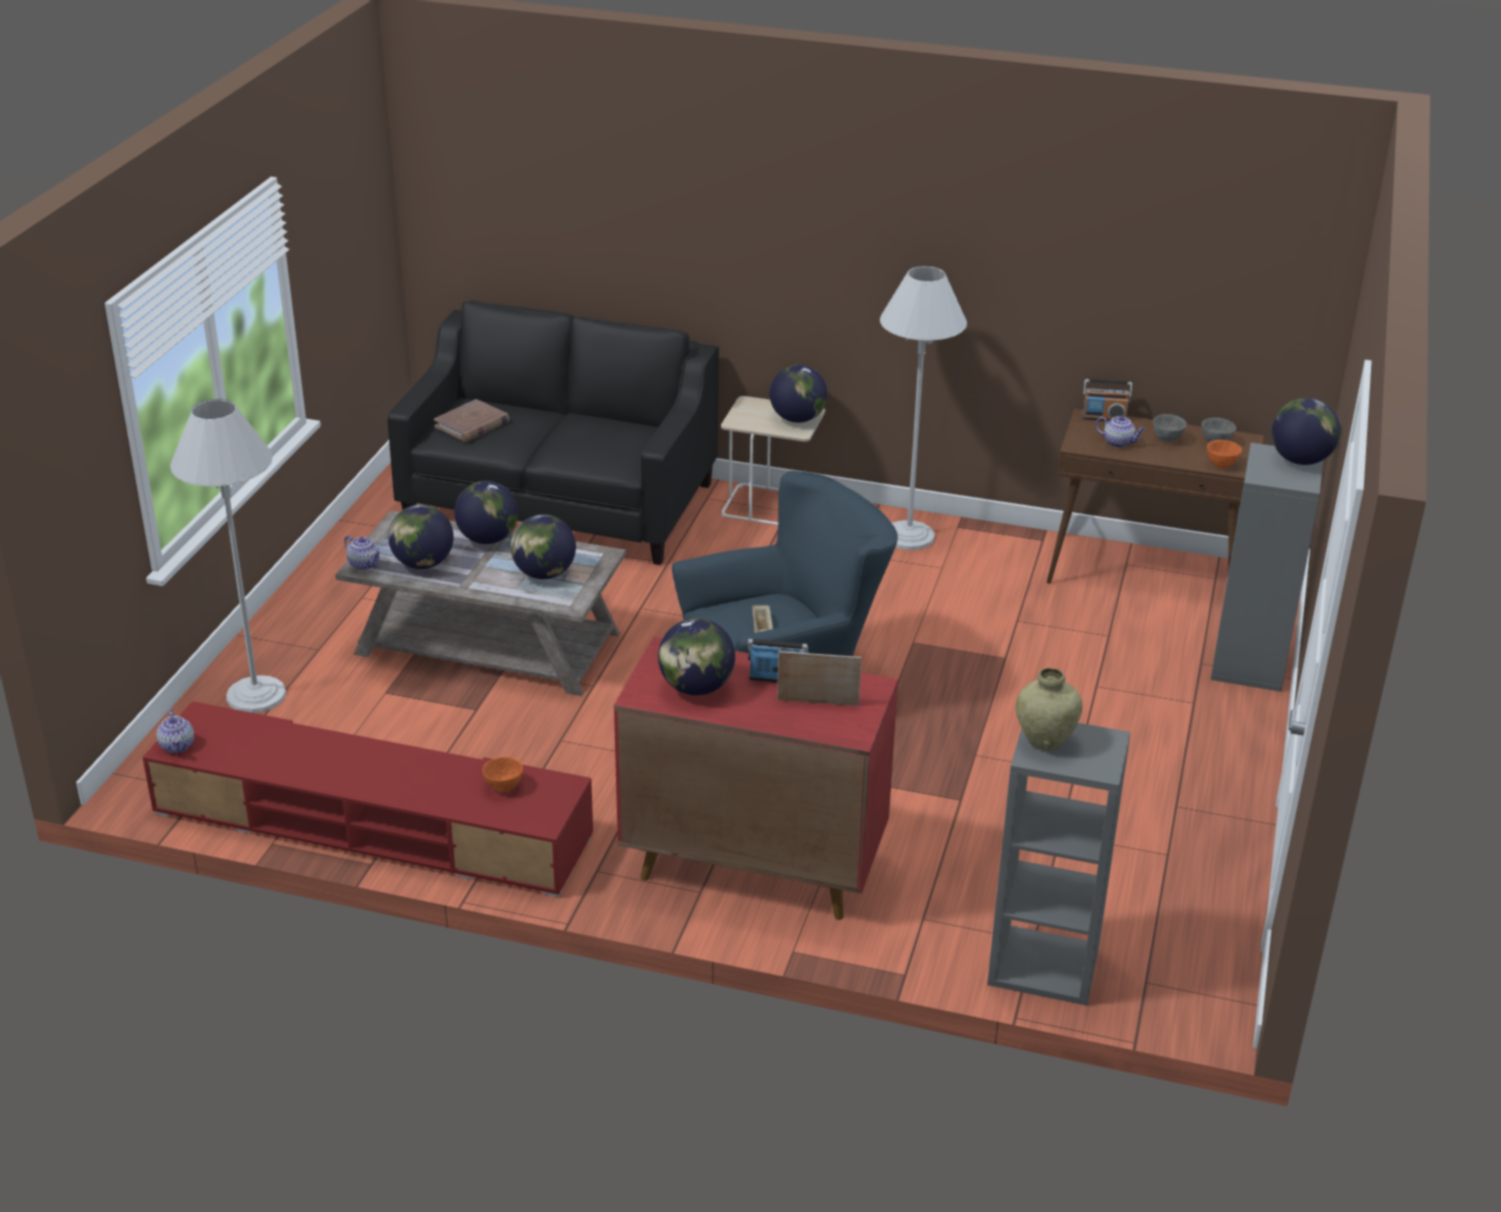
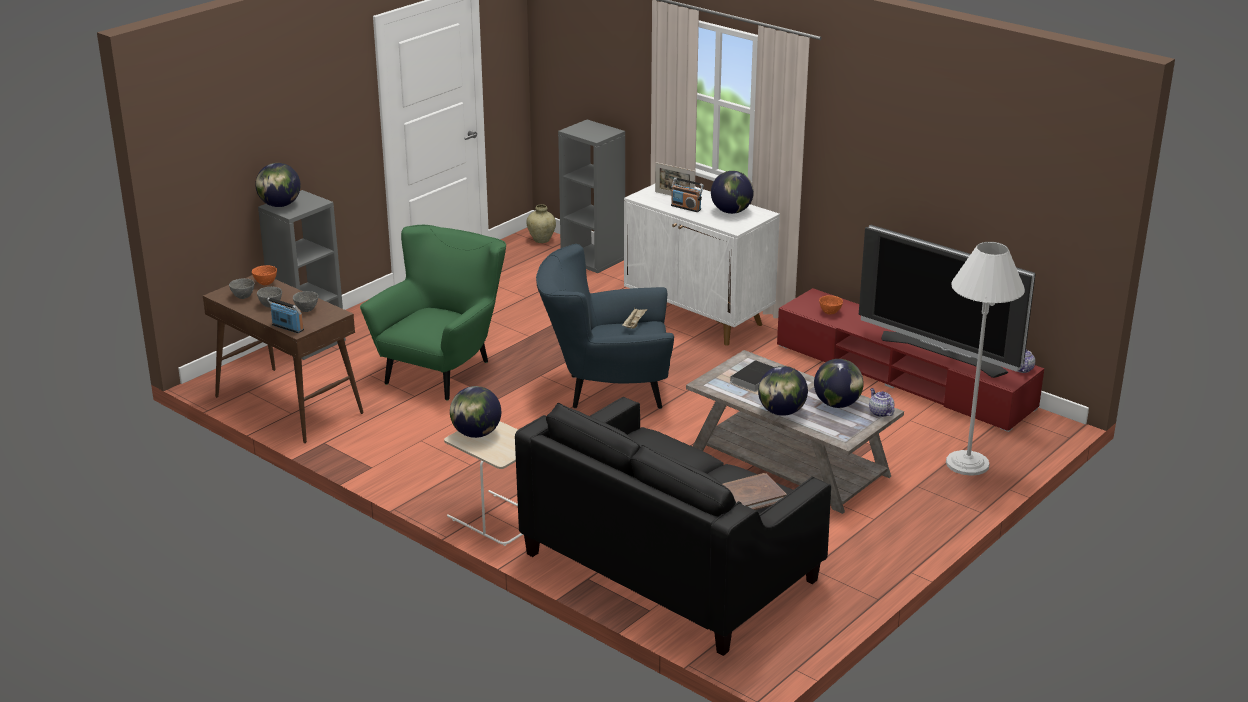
camera: 155 degrees left, 5 degrees down
globe [511,514,576,579] -> book [728,360,774,392]
red cabinet [614,637,898,920] -> white cabinet [624,184,780,346]
white floor lamp [880,266,967,550] -> none
beige vase [1016,668,1083,751] -> beige vase moved to [526,205,556,243]
teapot [1095,416,1146,448] -> grey bowl [293,291,318,312]
none -> green armchair [360,225,506,400]
none -> television [859,224,1036,378]

